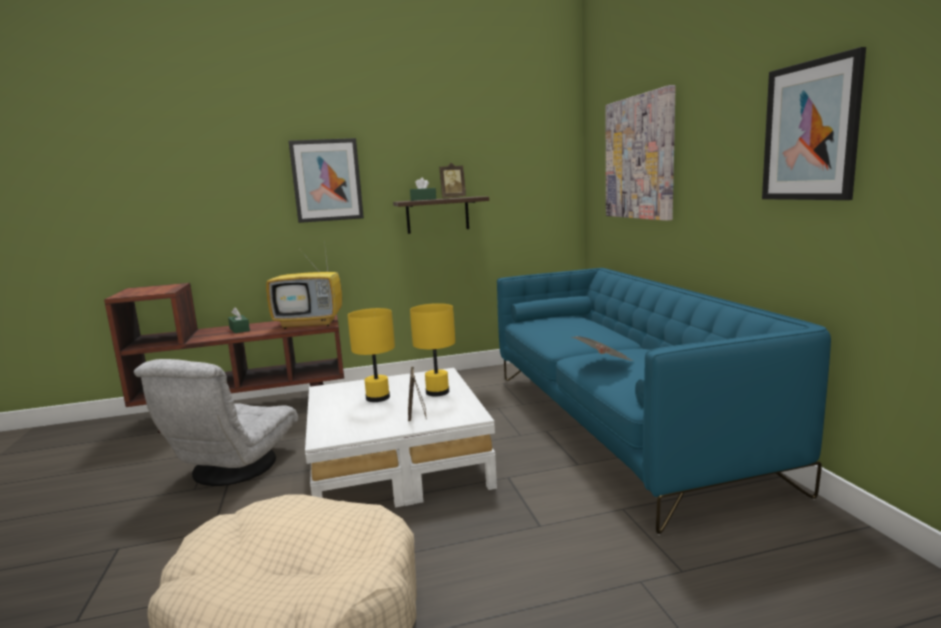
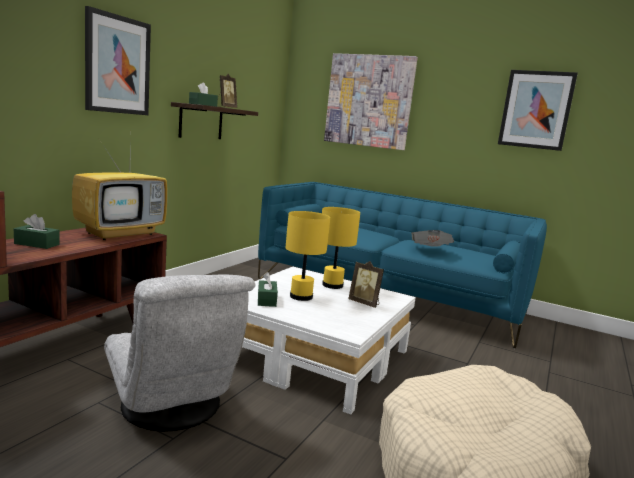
camera: 50 degrees left, 0 degrees up
none -> green tissue box [258,272,278,307]

